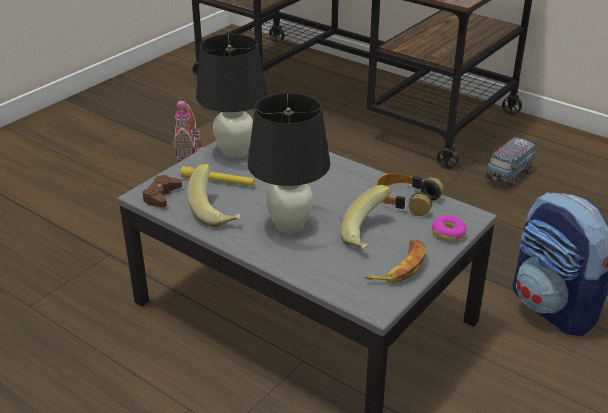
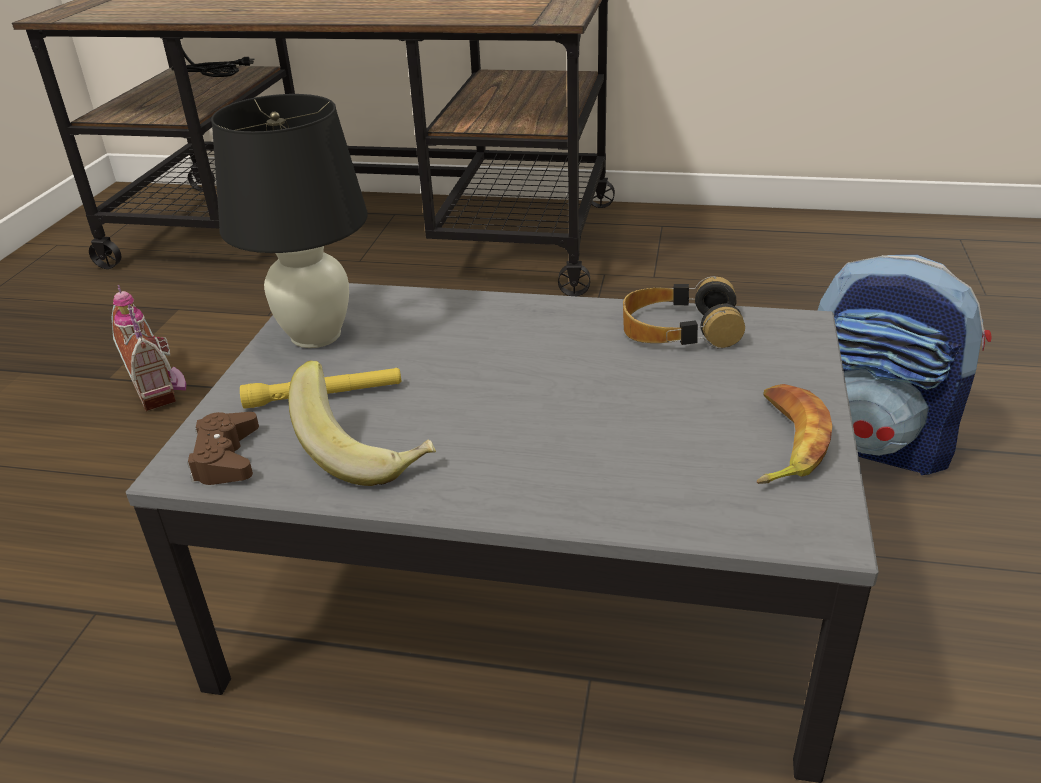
camera: 25 degrees left, 0 degrees up
black table lamp [248,93,330,233] -> none
banana [340,185,391,250] -> none
donut [432,215,467,242] -> none
toy truck [485,135,535,187] -> none

